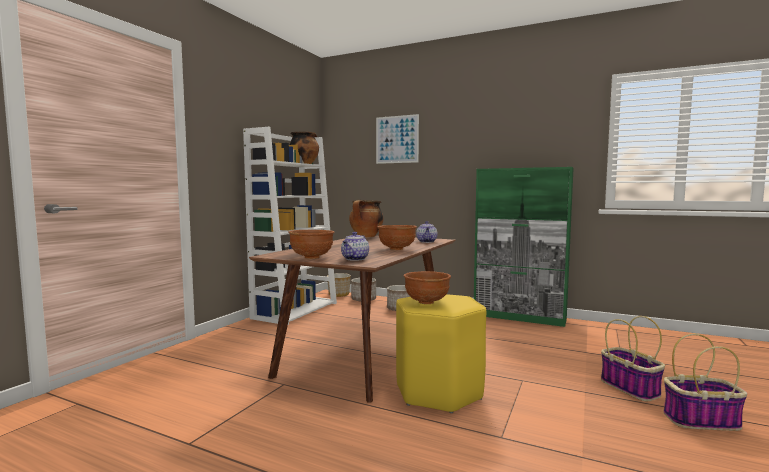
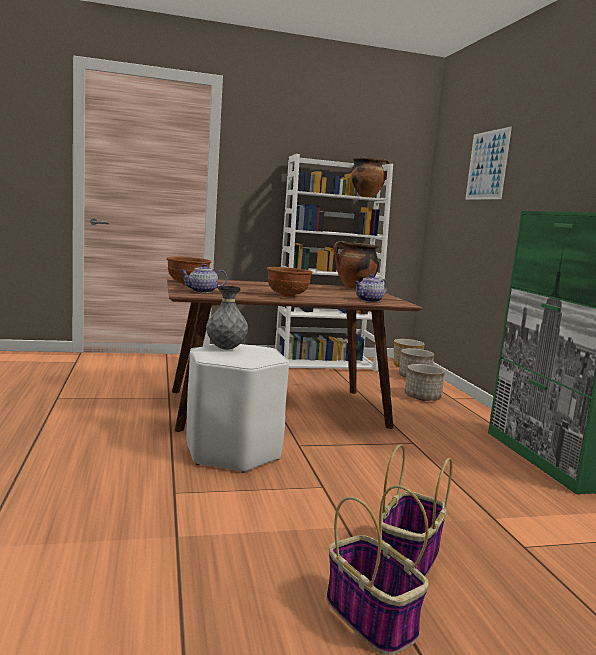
camera: 50 degrees right, 5 degrees up
yellow stool [396,294,486,413] -> white stool [187,344,289,473]
brown bowl [403,271,451,304] -> grey vase [206,286,248,350]

